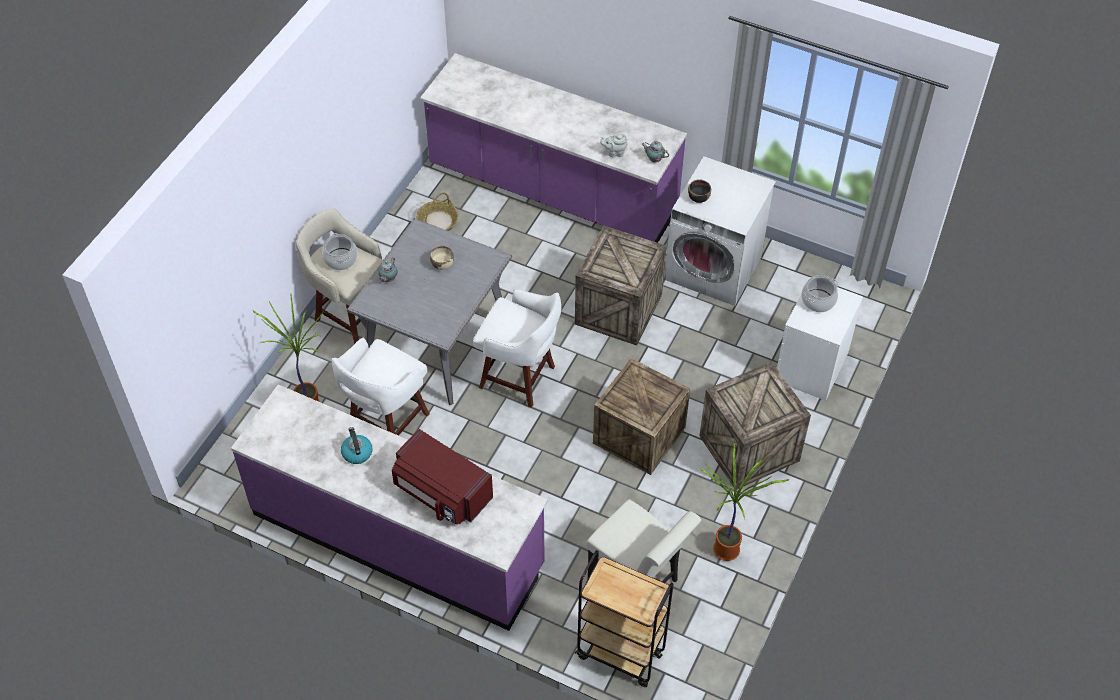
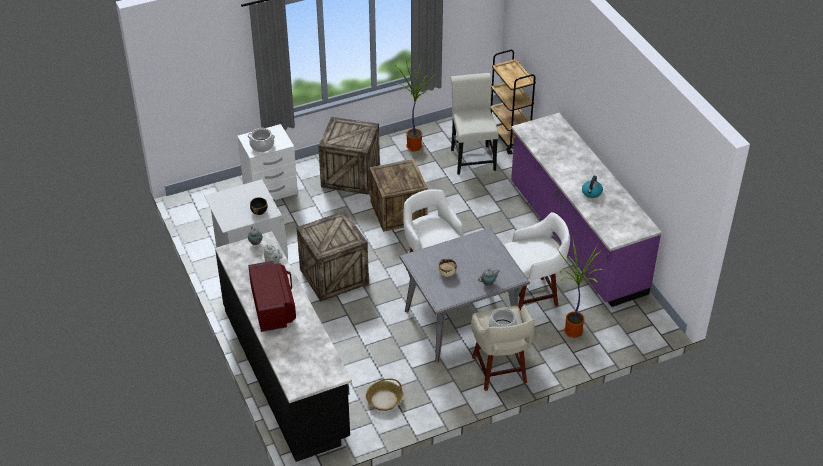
camera: 140 degrees left, 10 degrees down
red microwave [392,429,493,525] -> red microwave moved to [248,261,296,332]
purple counter [420,53,687,243] -> black counter [215,231,352,462]

